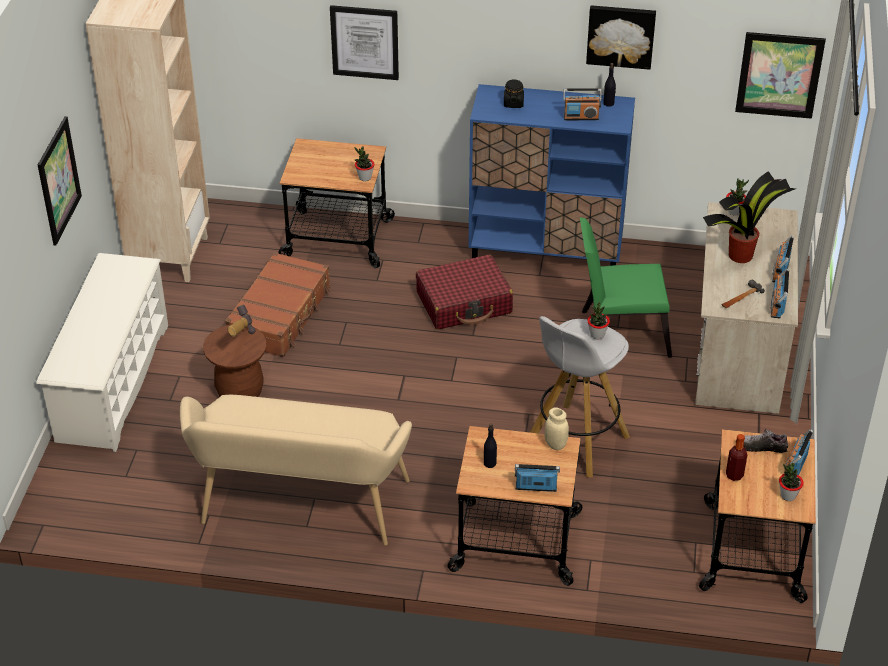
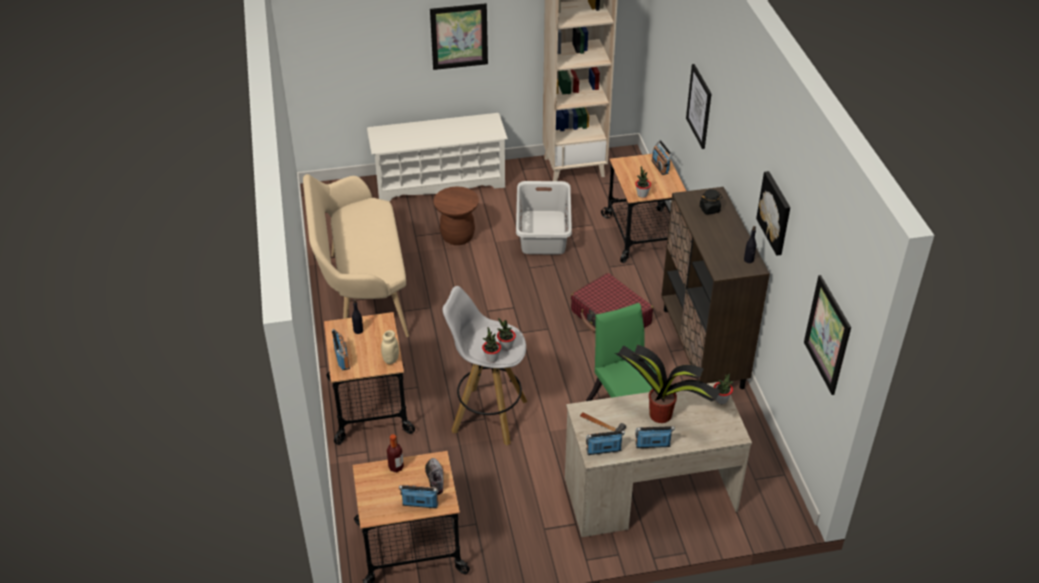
camera: 70 degrees right, 0 degrees up
brown suitcase [225,252,330,357] -> grey laundry basket [516,181,572,255]
hammer [228,305,256,337] -> none
blue cabinet [469,84,635,266] -> brown cabinet [661,187,770,389]
radio [563,88,602,120] -> radio moved to [652,140,672,175]
potted plant [779,463,804,501] -> potted plant moved to [482,327,501,363]

